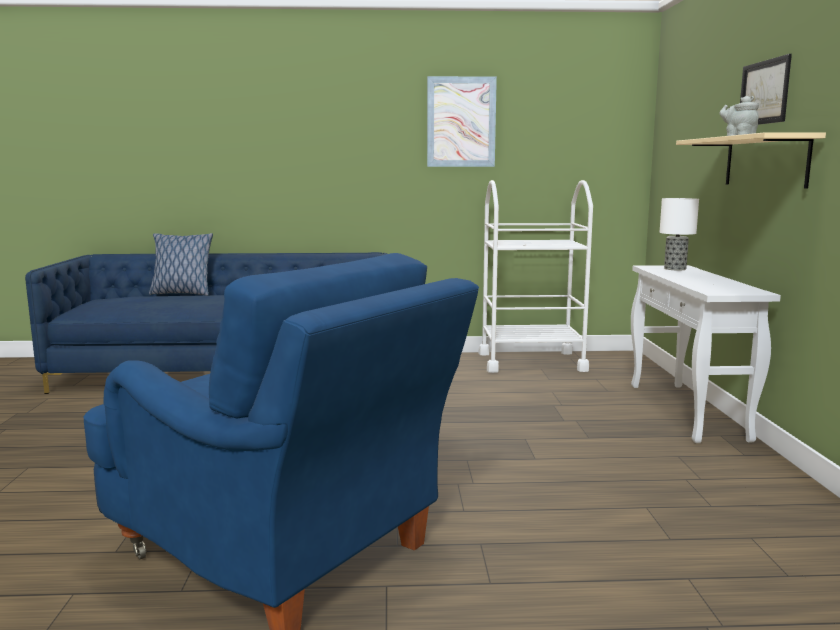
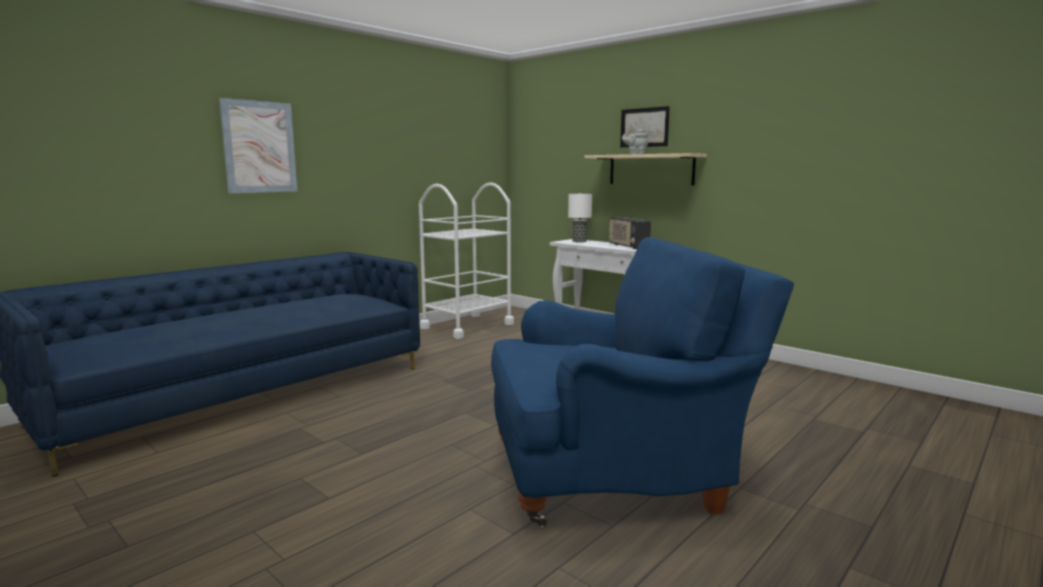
camera: 45 degrees left, 0 degrees up
pillow [149,233,213,296] -> none
picture [427,76,497,167] -> picture moved to [219,98,298,193]
none -> radio [609,217,651,249]

